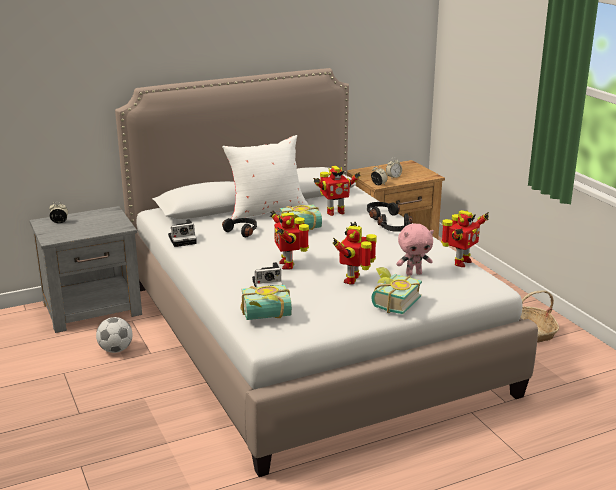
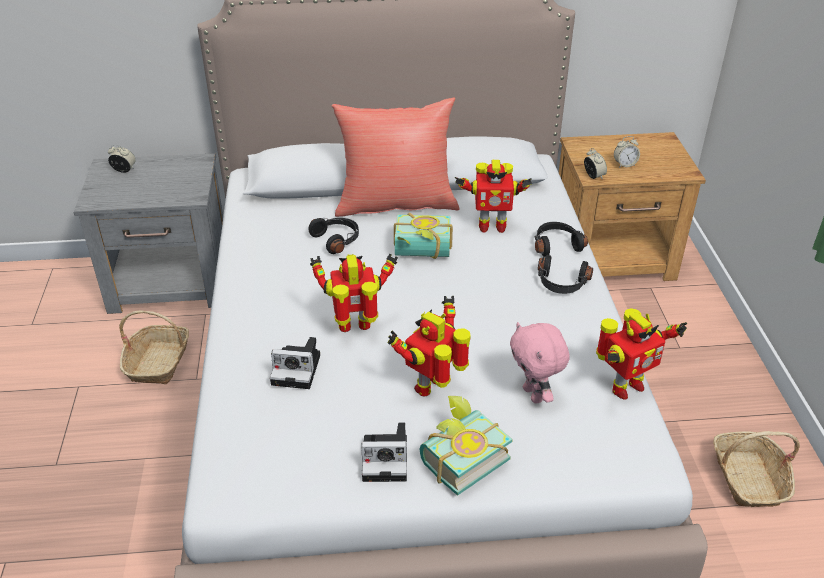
camera: 20 degrees right, 15 degrees up
football [96,317,133,353] -> basket [119,311,189,384]
camera [168,219,197,247] -> camera moved to [361,422,407,482]
white pillow [222,135,308,219] -> red pillow [332,98,459,217]
book [241,285,292,320] -> none
toy robot [270,210,309,270] -> toy robot turned 75 degrees clockwise [310,254,398,332]
pink plush toy [396,224,434,276] -> pink plush toy turned 60 degrees clockwise [510,322,570,404]

